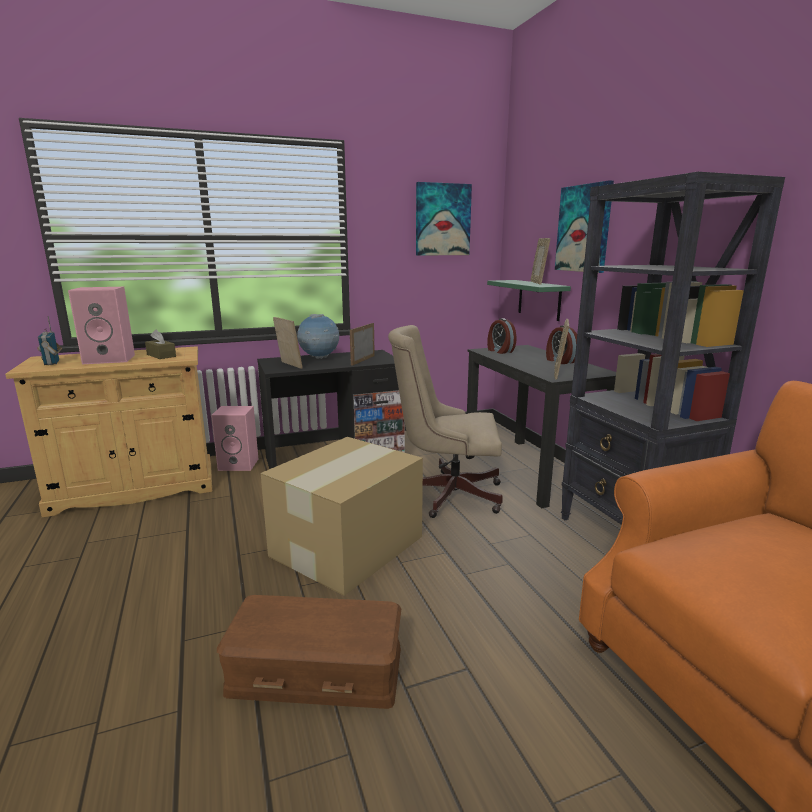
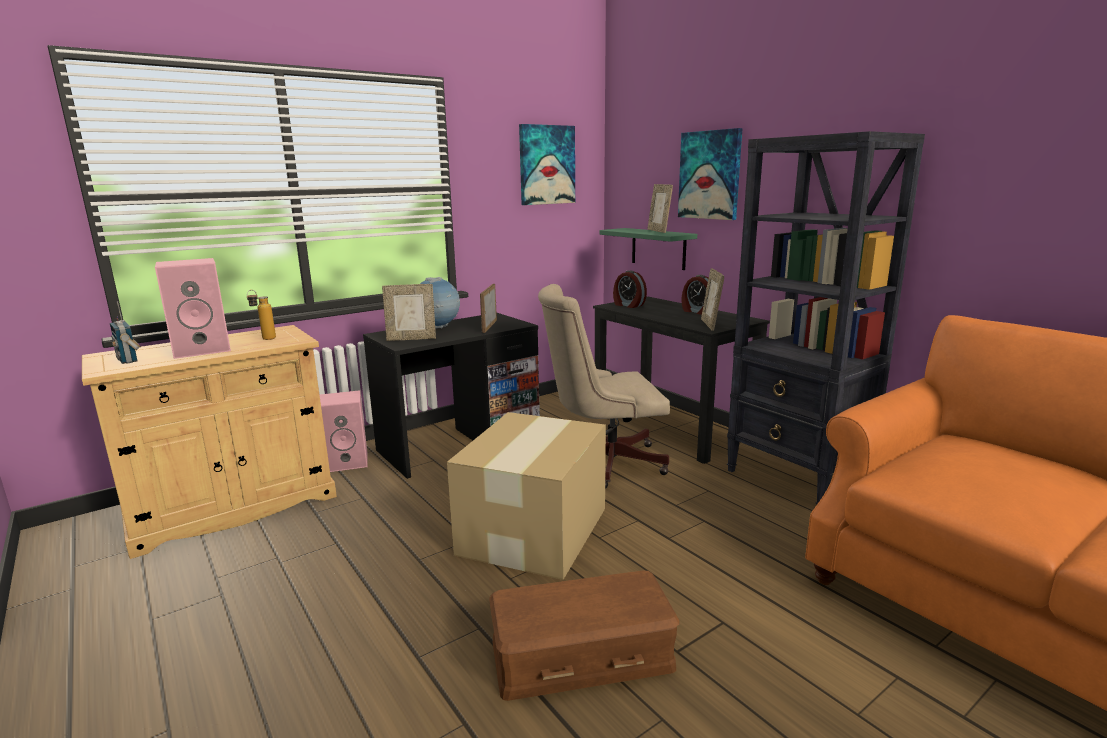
camera: 15 degrees left, 0 degrees up
brown tissue box [145,329,176,359] -> bottle [247,290,276,340]
picture frame [273,317,302,369] -> picture frame turned 135 degrees clockwise [382,284,436,341]

